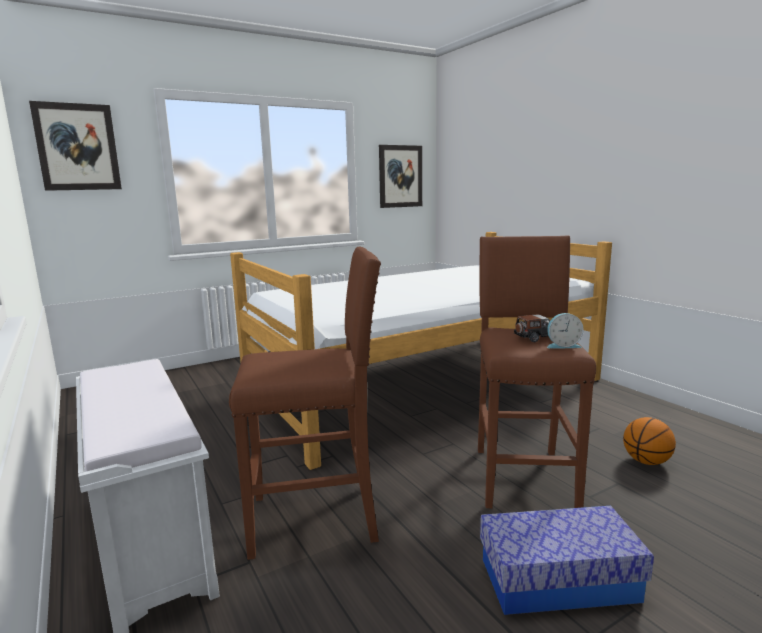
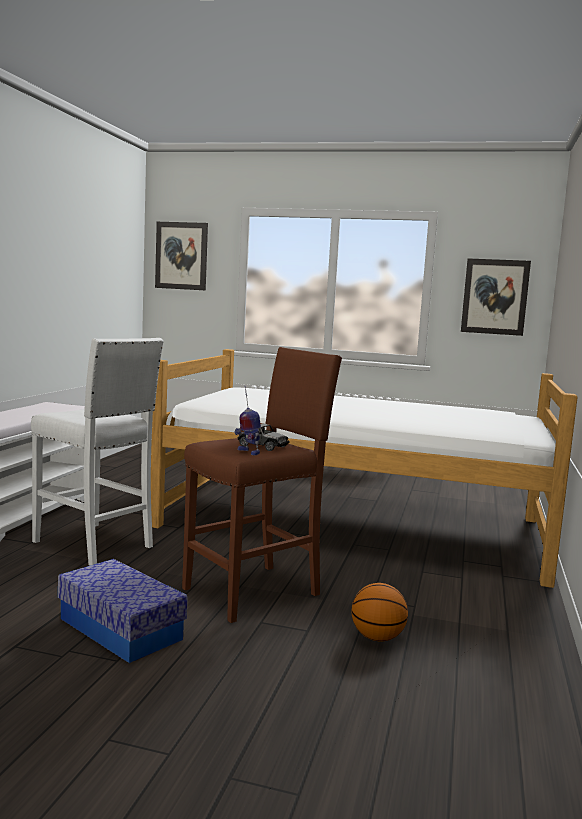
camera: 45 degrees right, 5 degrees down
brown stool [229,247,381,560] -> white stool [31,338,164,566]
alarm clock [547,313,584,349] -> toy robot [235,386,261,455]

